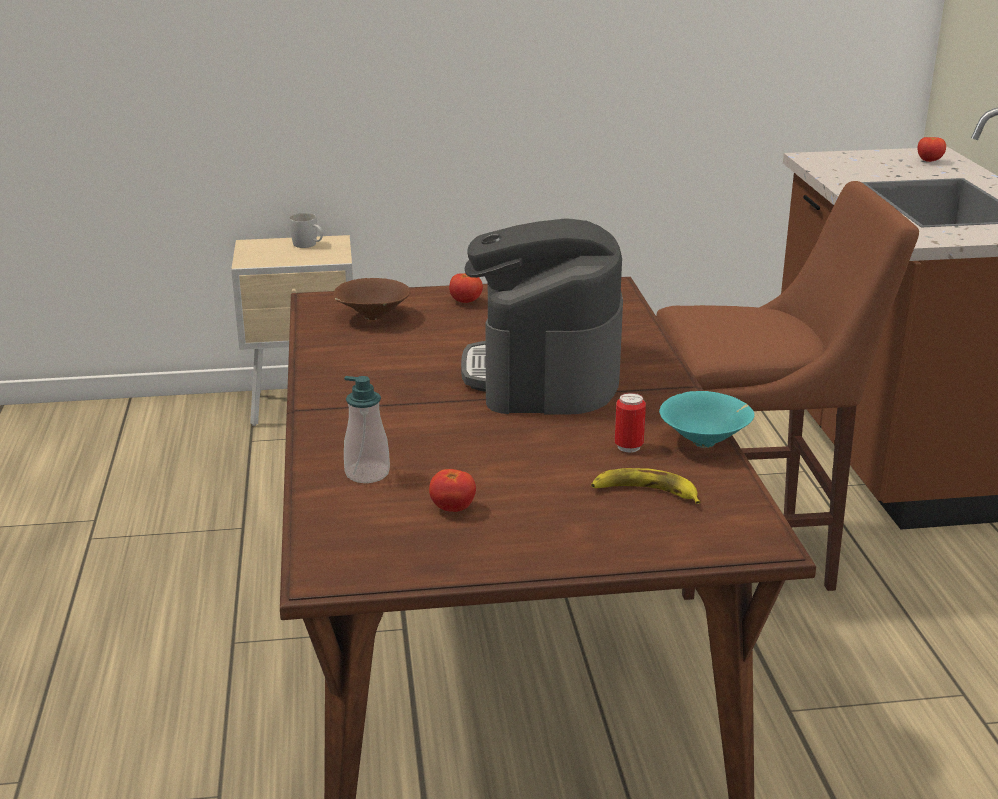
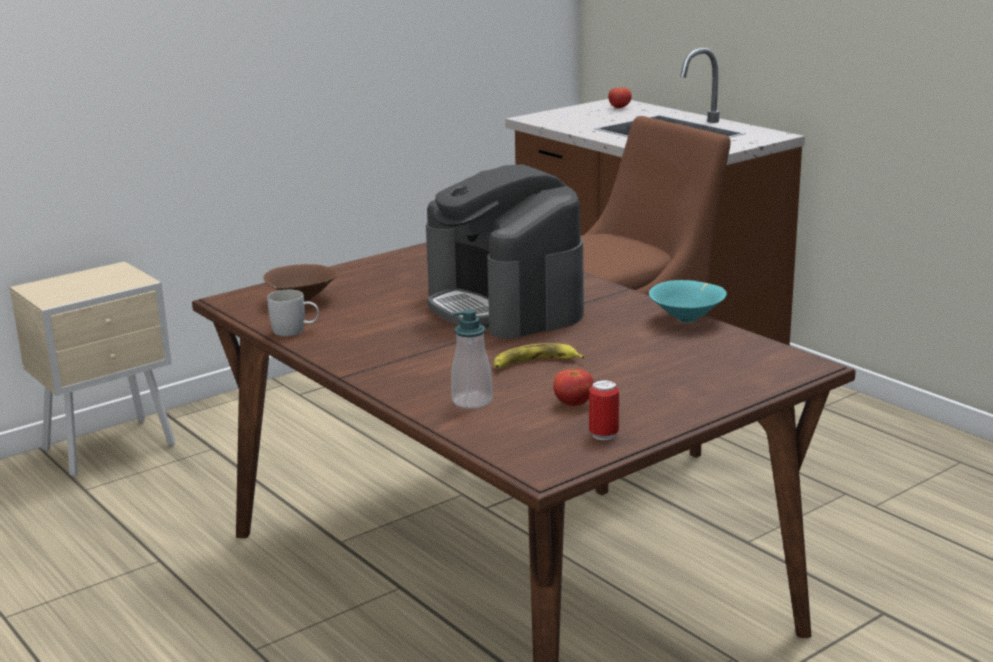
camera: 30 degrees left, 5 degrees down
white mug [289,213,323,248] -> white mug moved to [267,290,319,336]
tomato [449,273,483,303] -> none
banana [591,468,700,504] -> banana moved to [494,343,585,368]
can [615,393,646,453] -> can moved to [589,379,619,440]

